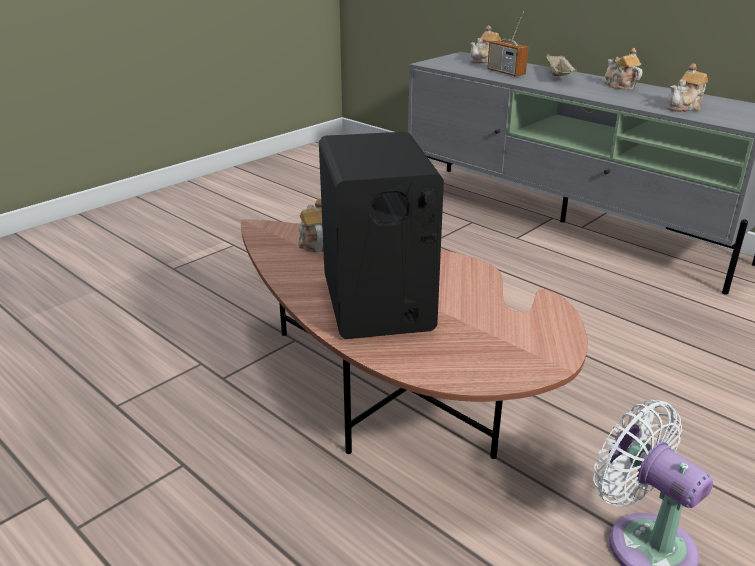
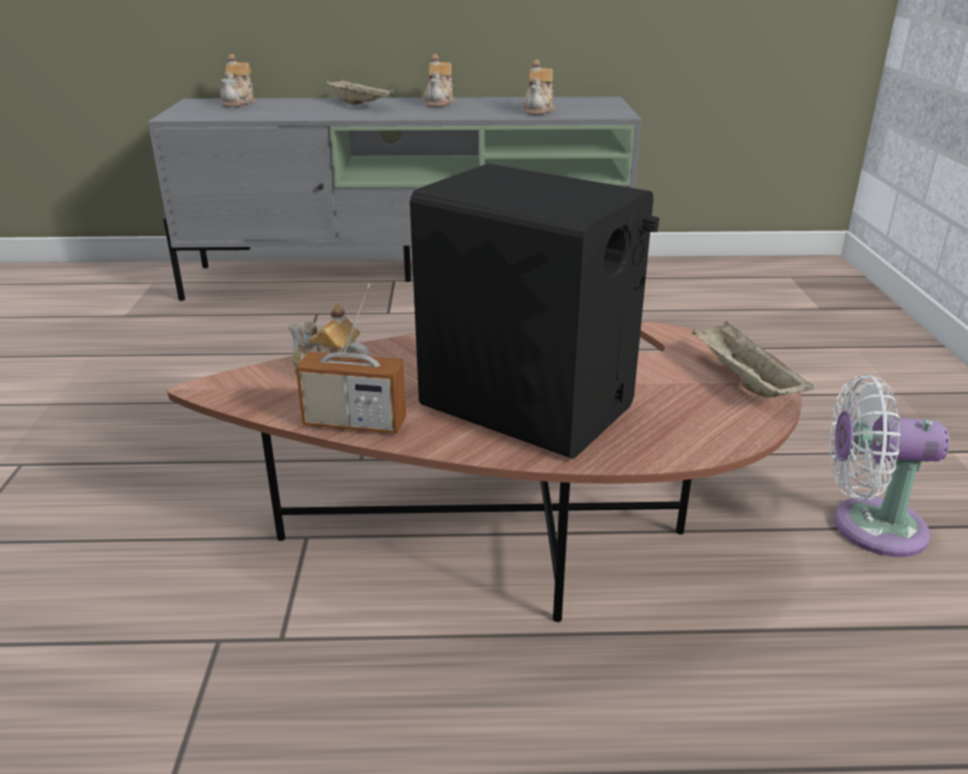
camera: 45 degrees left, 0 degrees up
radio [487,11,529,77] -> radio moved to [296,284,406,434]
teapot [604,48,642,90] -> teapot turned 105 degrees counterclockwise [425,54,455,107]
none -> beige tray [692,322,816,397]

